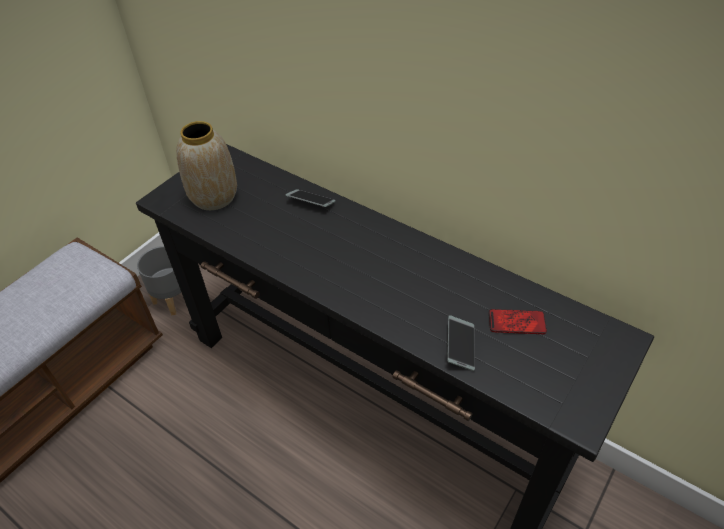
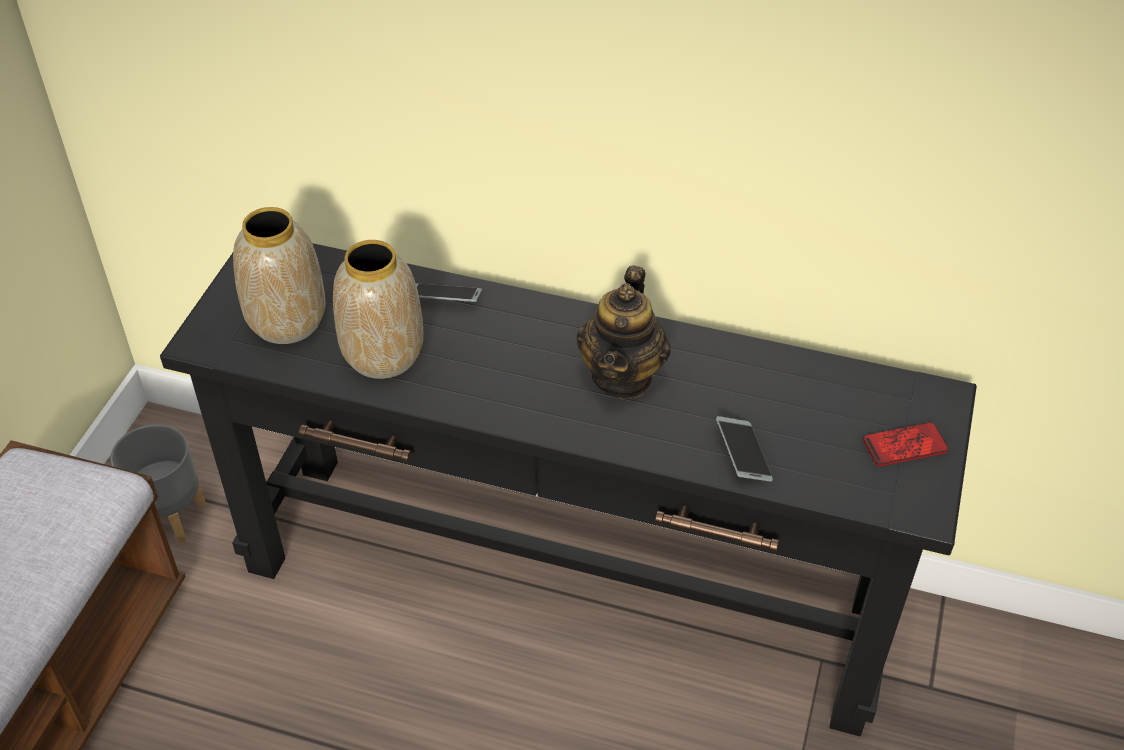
camera: 20 degrees left, 0 degrees up
phone [489,309,547,334] -> phone moved to [862,422,949,466]
none -> vase [333,240,423,379]
none -> teapot [576,265,671,399]

